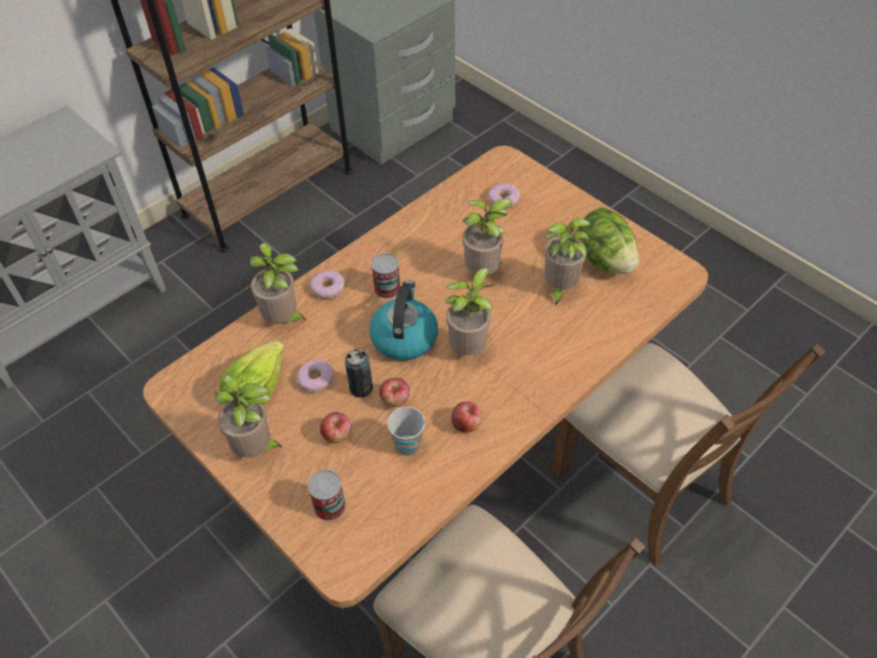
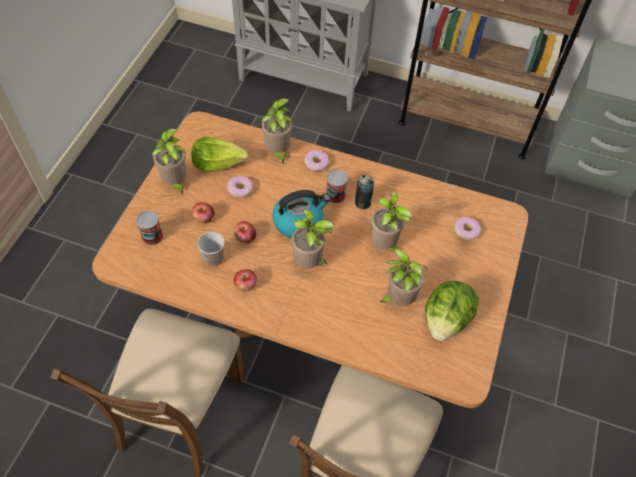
camera: 60 degrees right, 5 degrees up
can [345,349,373,398] -> can moved to [355,175,374,209]

